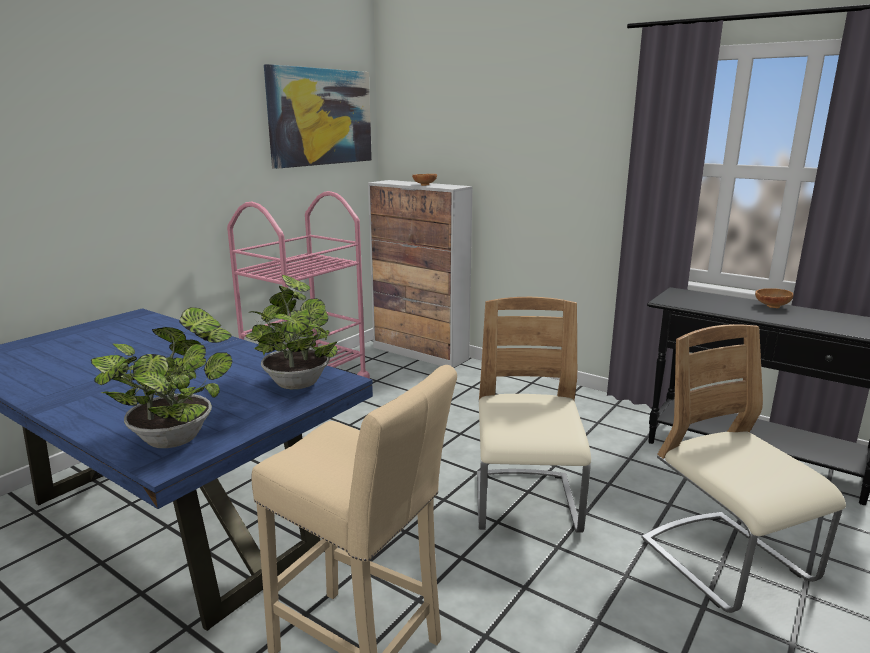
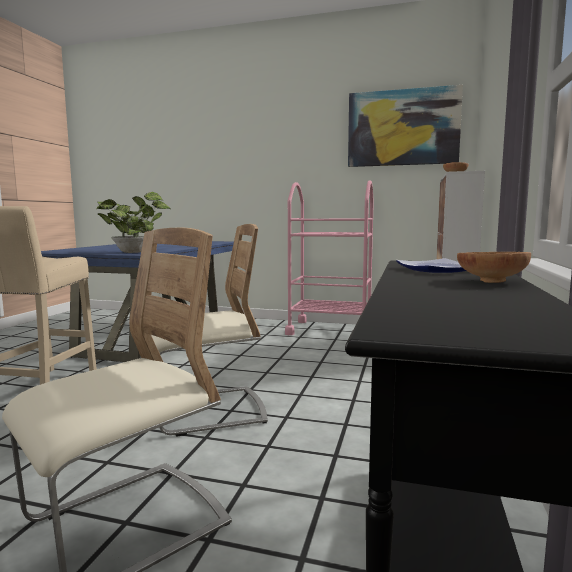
camera: 70 degrees right, 10 degrees down
potted plant [91,307,232,448] -> none
none -> plate [396,258,466,273]

